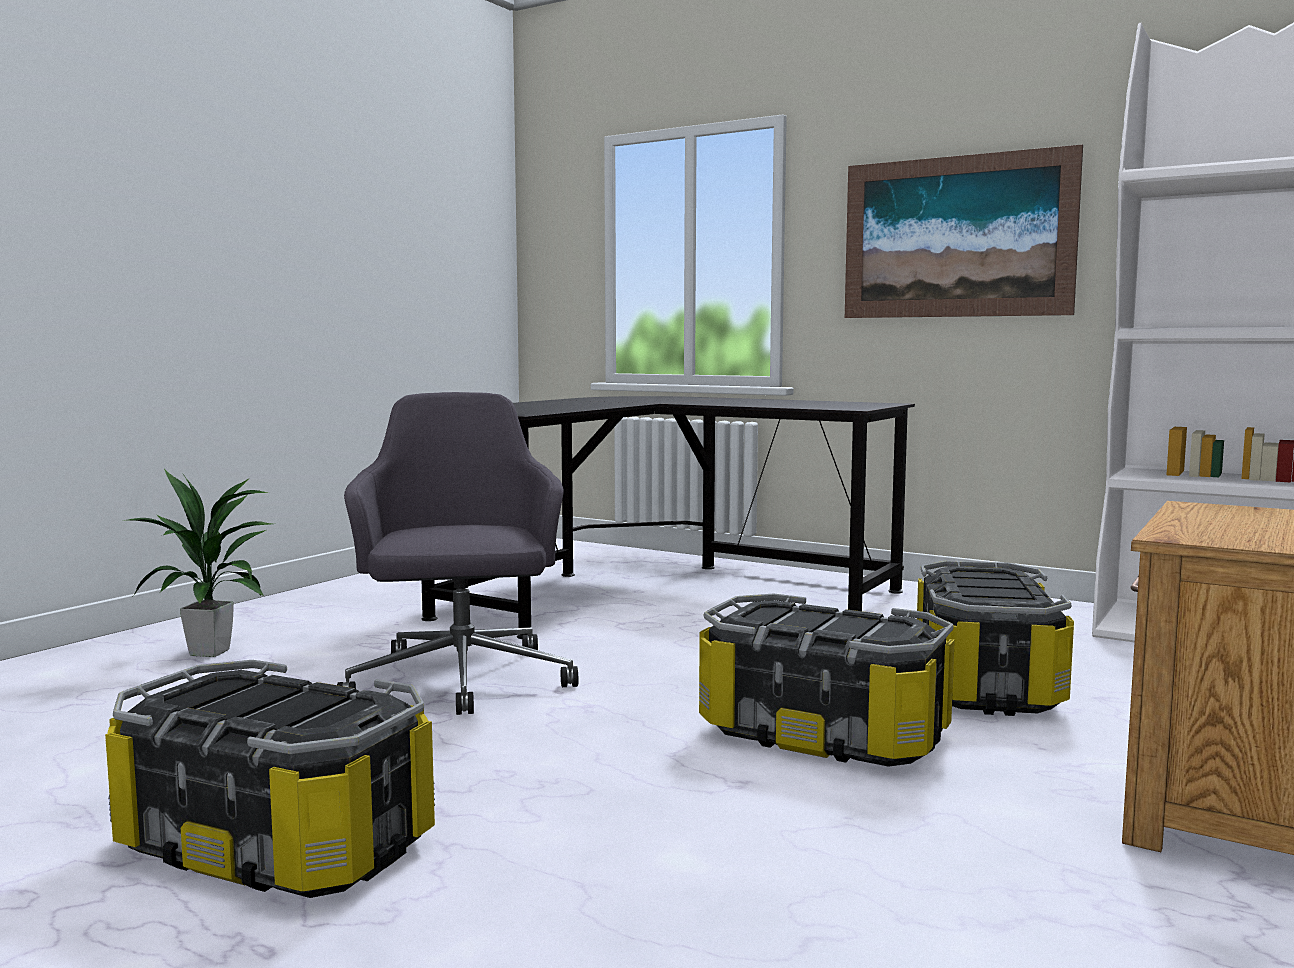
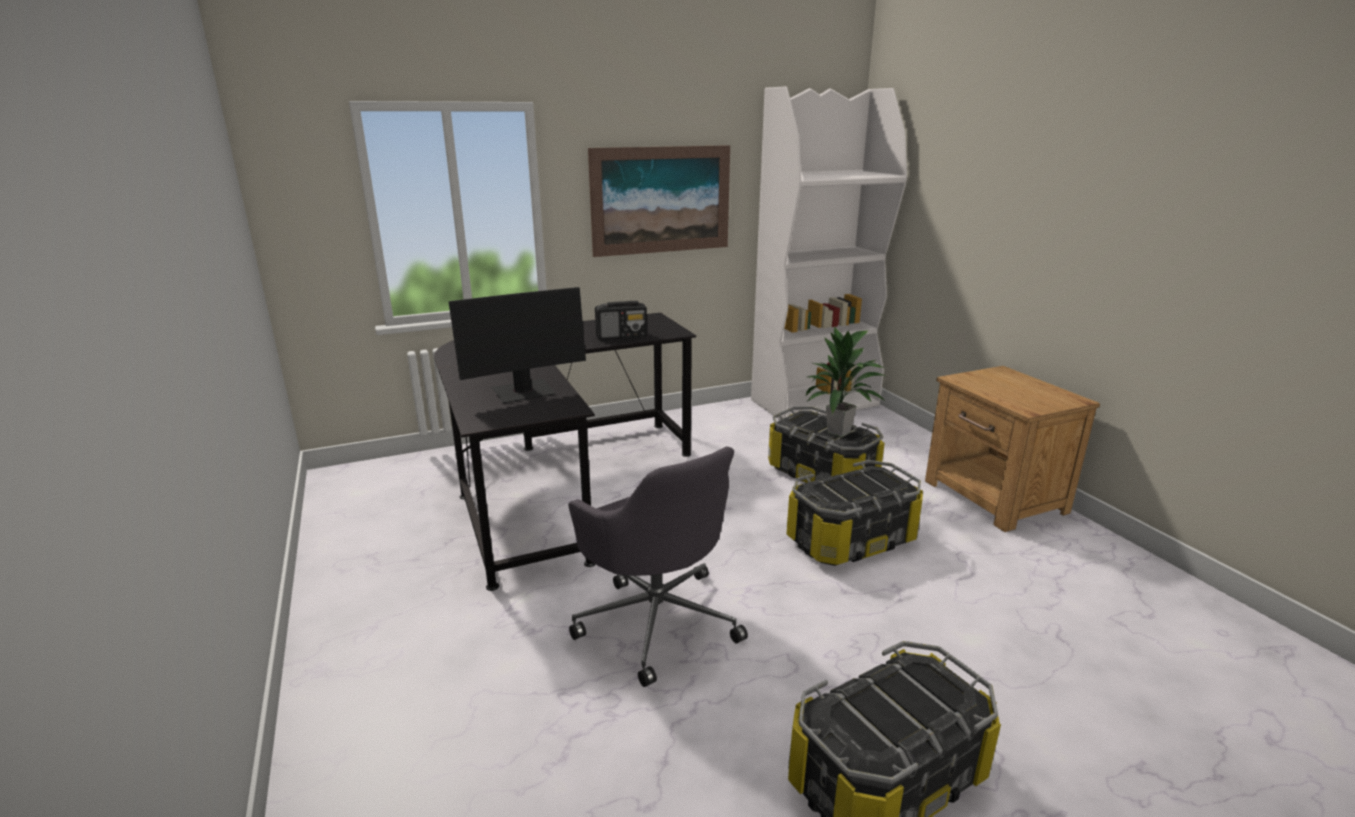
camera: 55 degrees left, 15 degrees up
potted plant [120,469,272,657] -> potted plant moved to [805,326,885,437]
grey office chair [337,392,578,715] -> grey office chair turned 150 degrees counterclockwise [568,447,748,687]
none -> monitor [448,287,586,403]
none -> radio [595,301,647,340]

